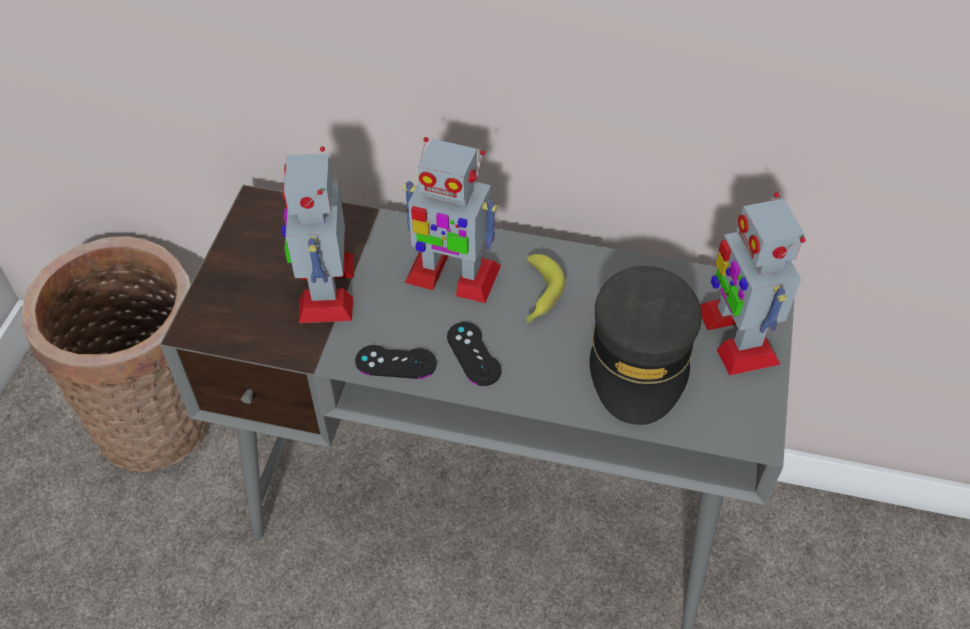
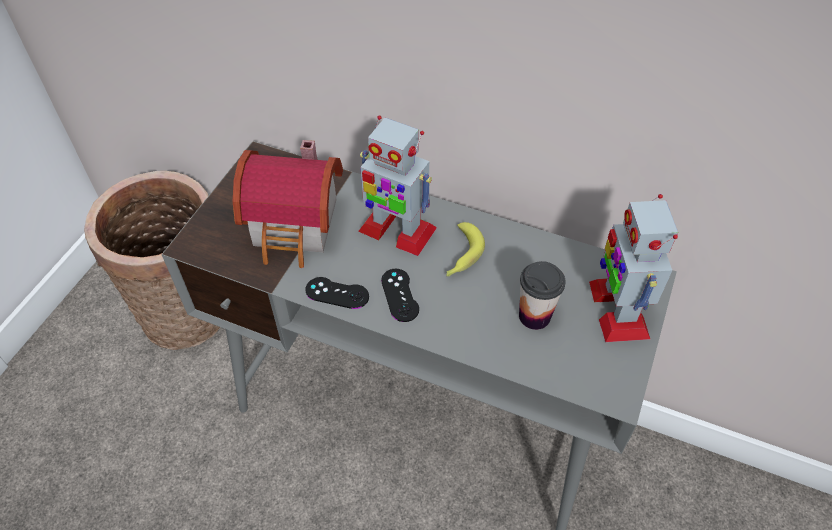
camera: 10 degrees right, 0 degrees up
toy robot [282,146,354,323] -> toy house [233,140,343,268]
grey cap [590,266,702,425] -> cup [519,261,566,330]

